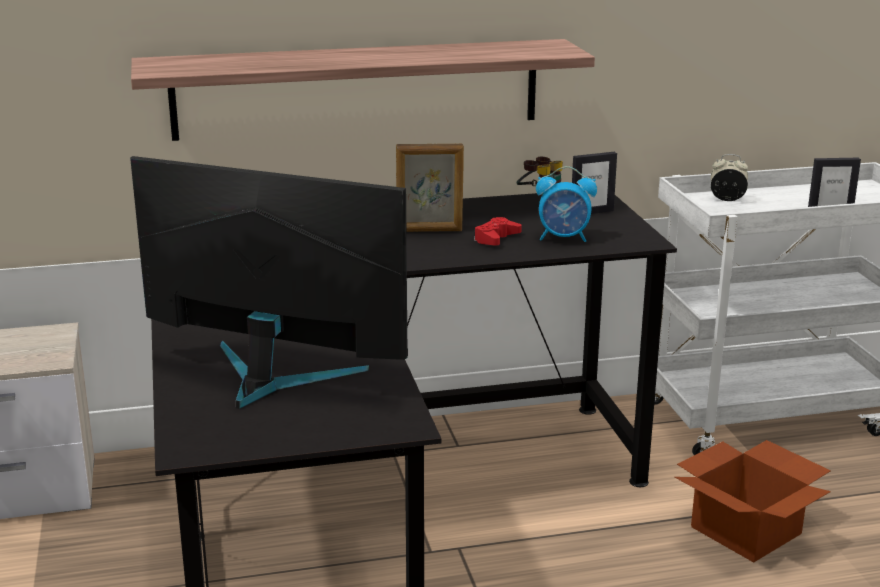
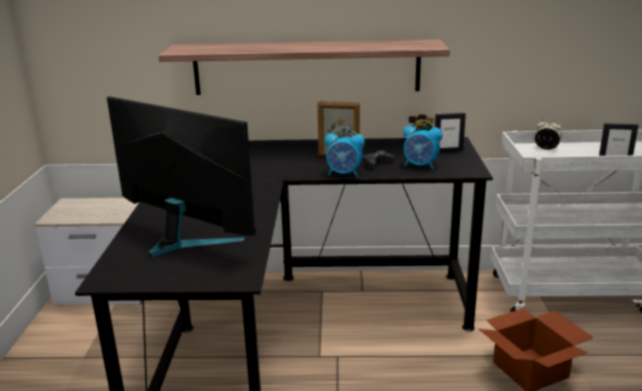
camera: 15 degrees right, 0 degrees up
red game controller [474,217,522,246] -> black game controller [363,150,395,168]
none -> alarm clock [325,127,365,177]

